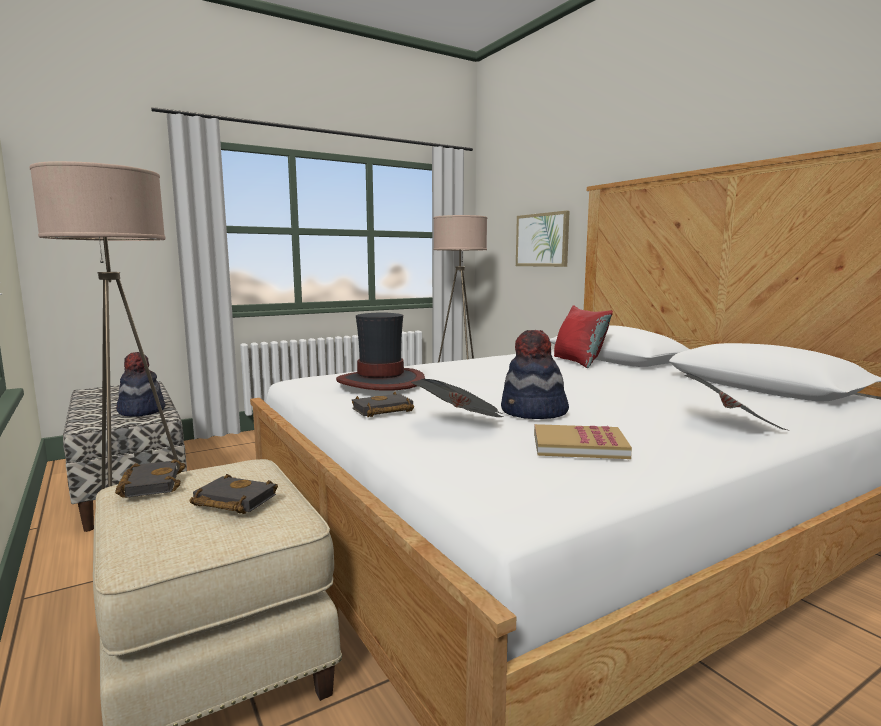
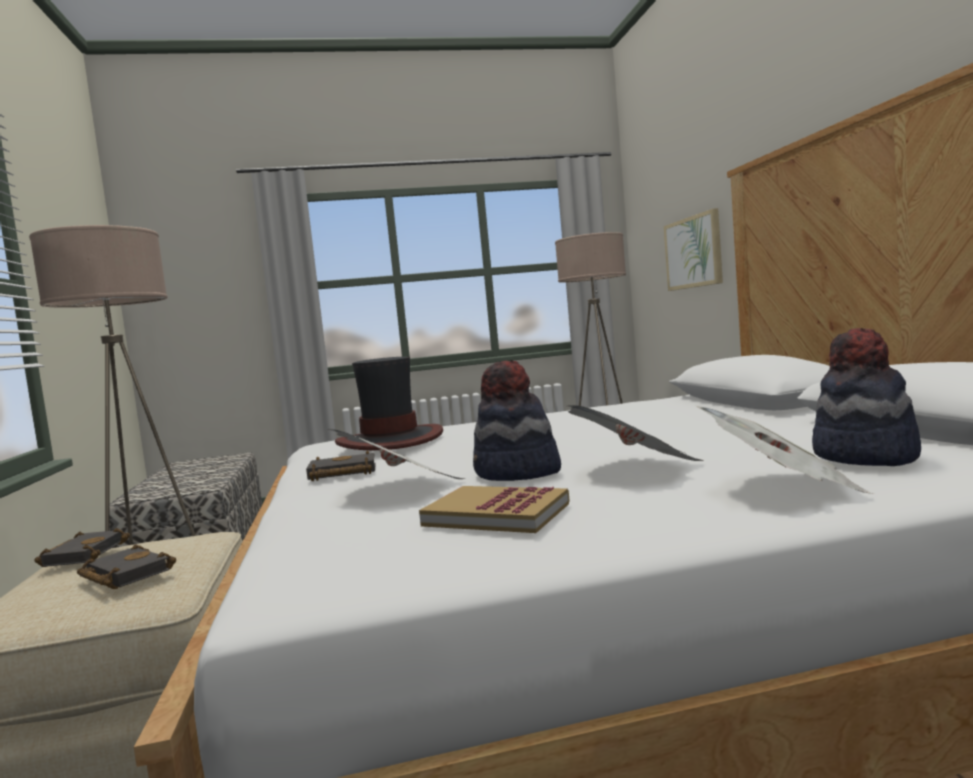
camera: 20 degrees right, 5 degrees down
hat [116,352,165,417] -> hat moved to [812,328,921,466]
red pillow [554,305,613,368] -> none
none -> newspaper [568,405,704,461]

